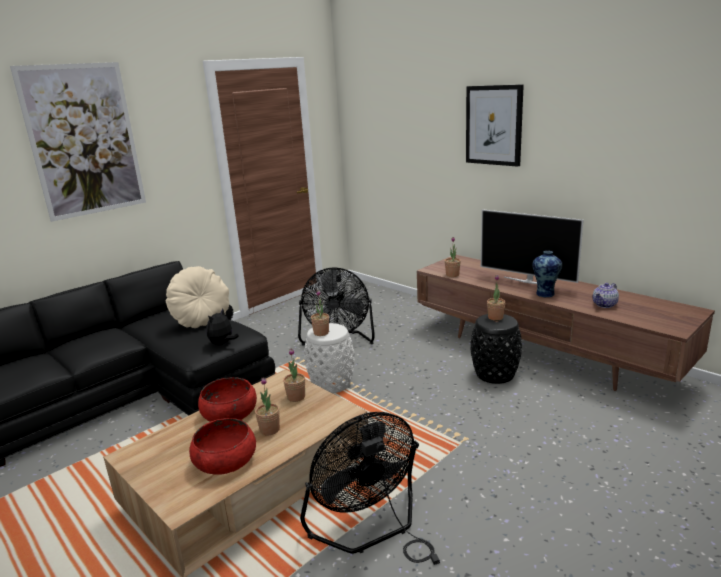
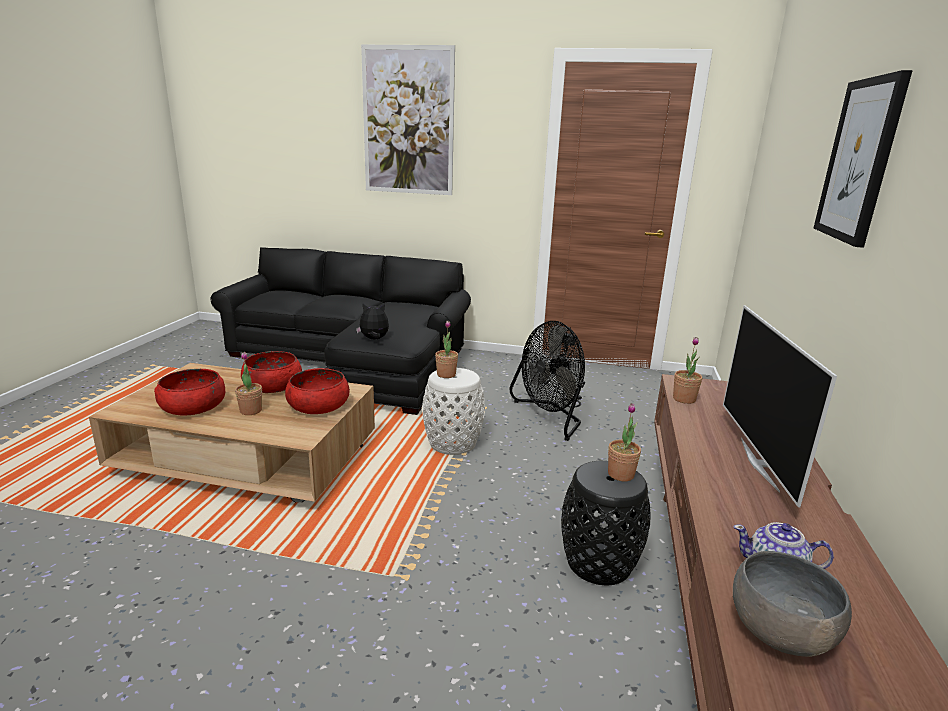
camera: 55 degrees right, 0 degrees up
beige pillow [166,266,229,328] -> none
potted plant [283,349,305,402] -> red bowl [285,368,350,414]
black fan [300,412,440,565] -> none
vase [532,251,562,298] -> none
none -> grey bowl [733,551,852,657]

